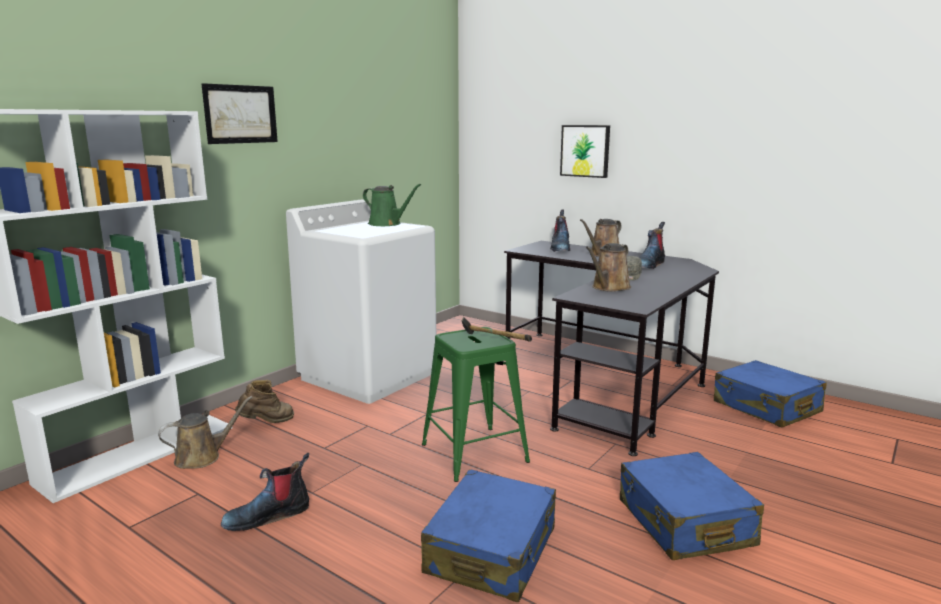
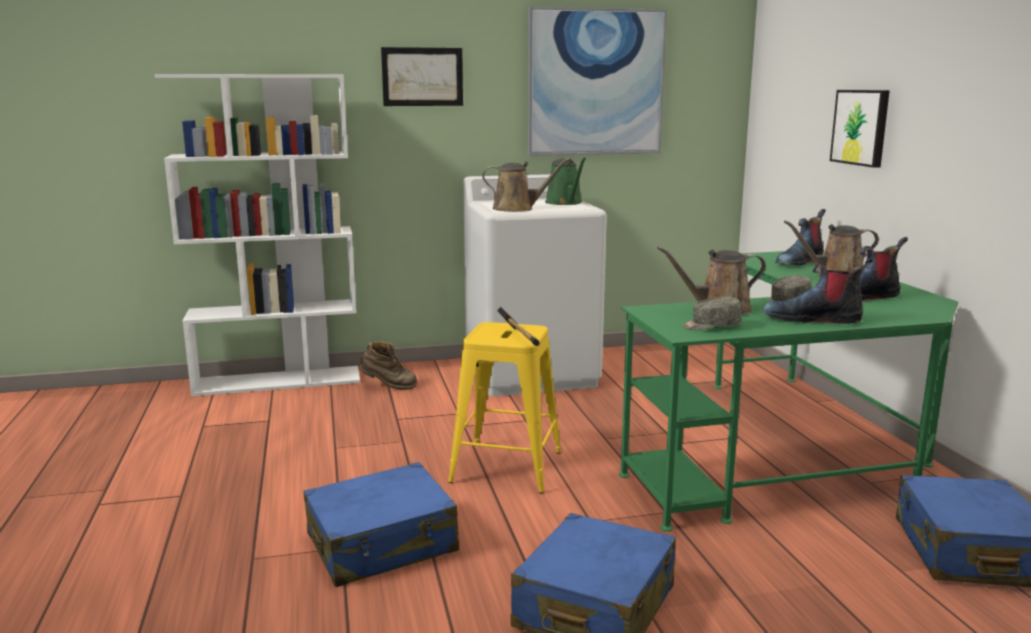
camera: 40 degrees right, 0 degrees up
brown watering can [158,396,253,469] -> brown watering can moved to [482,158,570,212]
boot [221,453,309,531] -> boot moved to [762,257,874,324]
green stool [422,327,530,482] -> yellow stool [448,322,561,494]
black desk [504,241,719,456] -> green desk [619,251,958,532]
none -> picture [528,6,667,156]
none -> grey cap [682,297,742,330]

